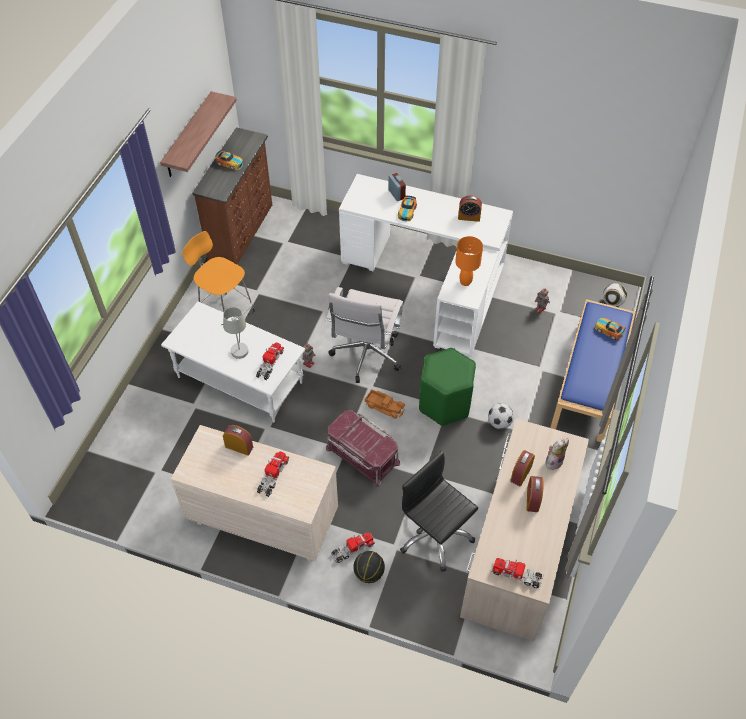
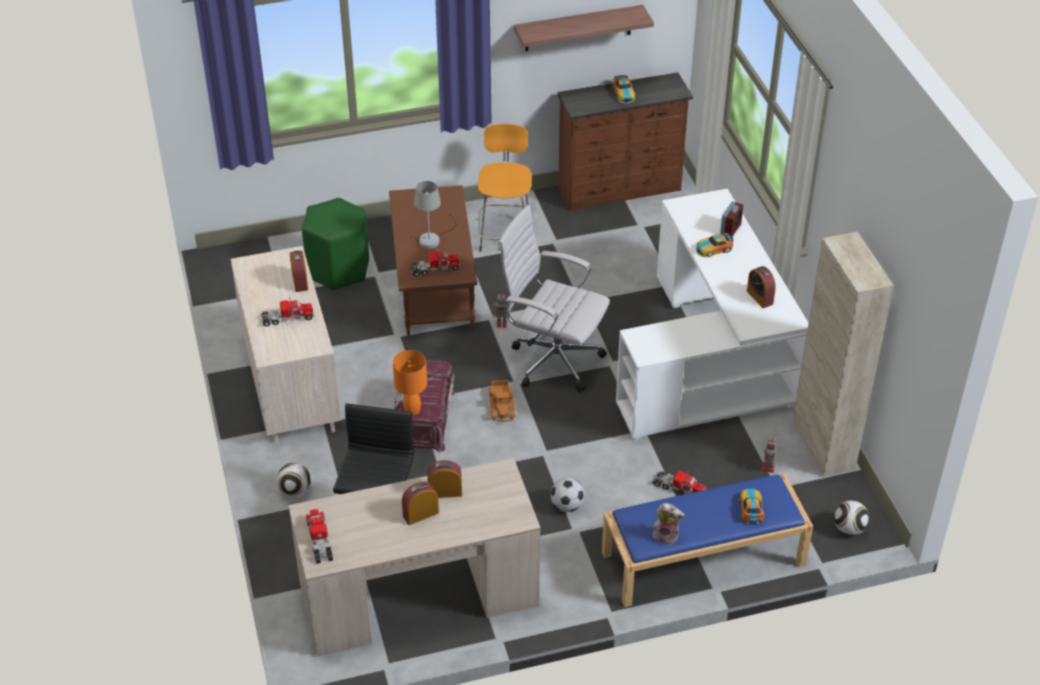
camera: 55 degrees right, 10 degrees down
white coffee table [161,301,306,422] -> brown coffee table [389,185,477,337]
white office chair [326,287,403,383] -> white office chair turned 45 degrees clockwise [497,205,610,392]
toy truck [331,532,375,563] -> toy truck moved to [653,470,706,494]
basketball [353,551,385,583] -> football [277,463,311,497]
green stool [419,348,476,426] -> green stool moved to [302,198,369,290]
orange table lamp [455,236,483,286] -> orange table lamp moved to [393,350,427,416]
plush toy [546,438,569,470] -> plush toy moved to [653,503,685,545]
none -> beige cabinet [792,232,894,477]

